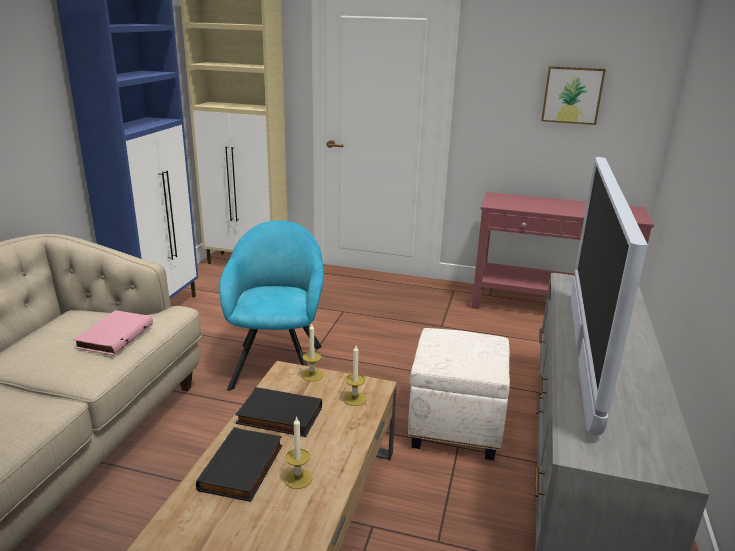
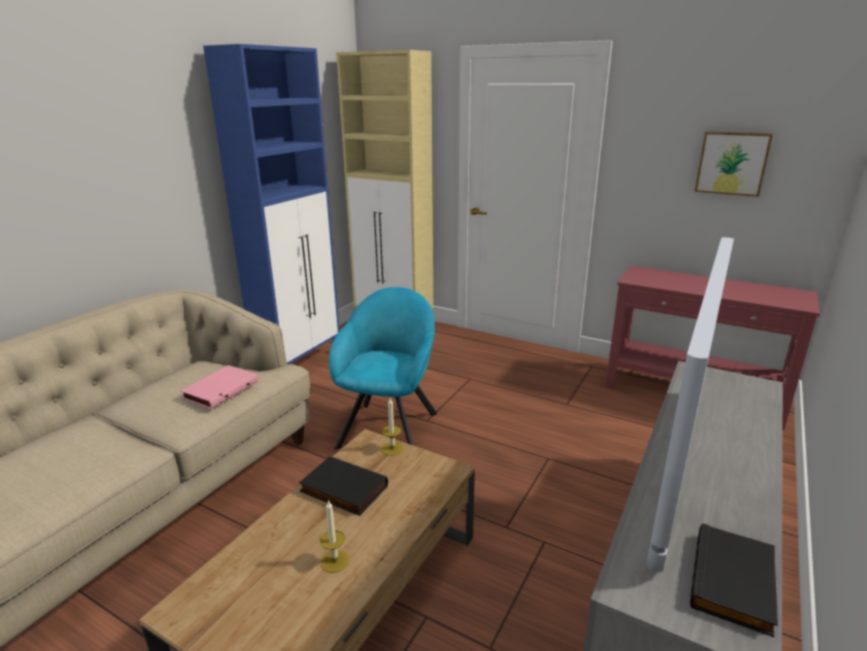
camera: 15 degrees right, 0 degrees up
black book [196,427,283,502] -> black book moved to [690,523,778,637]
candle [343,346,366,406] -> none
white ottoman [407,328,510,460] -> none

